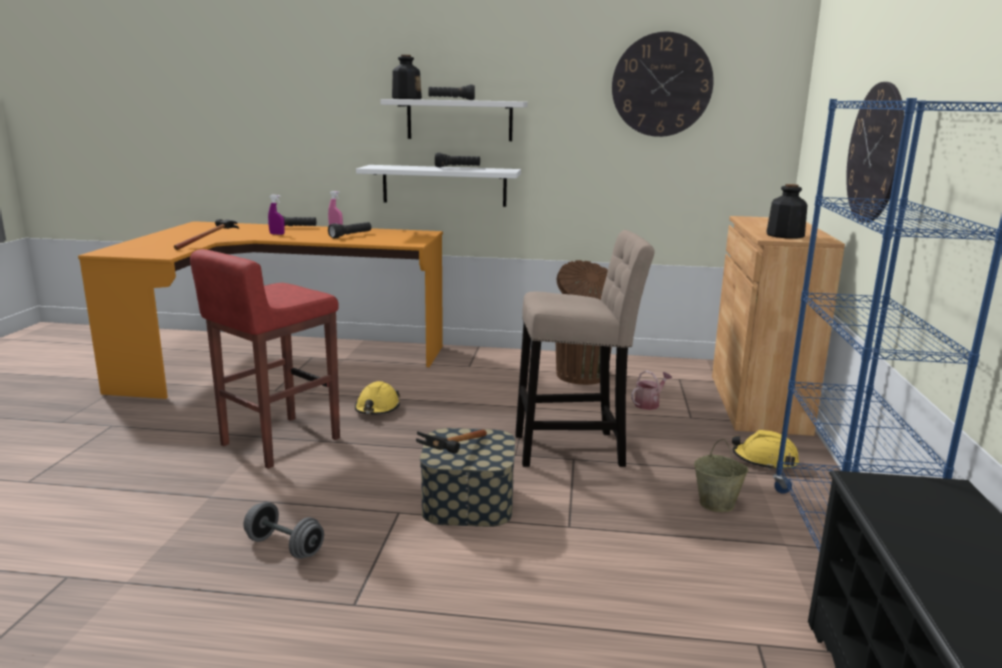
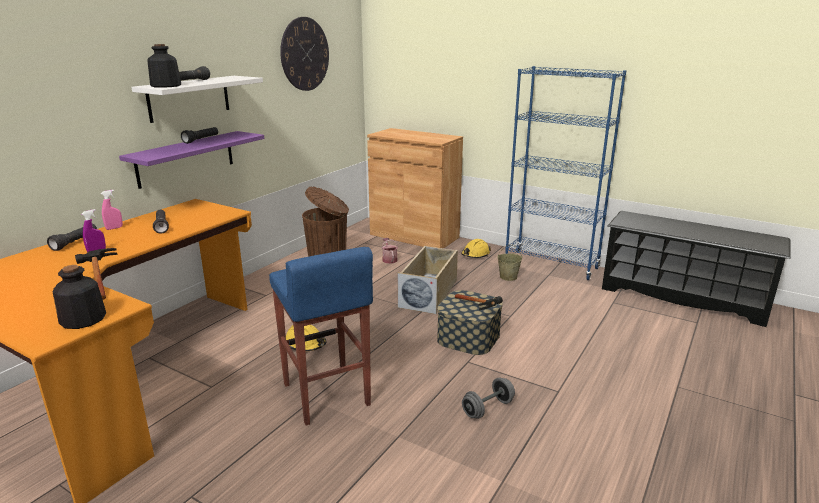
camera: 65 degrees left, 5 degrees up
red stool [190,249,340,469] -> blue stool [269,247,373,426]
white shelf [356,165,521,207] -> purple shelf [119,131,265,189]
beige stool [515,230,655,467] -> beige storage box [397,246,458,314]
bottle [766,184,807,239] -> bottle moved to [52,265,106,329]
wall clock [846,82,904,223] -> none

